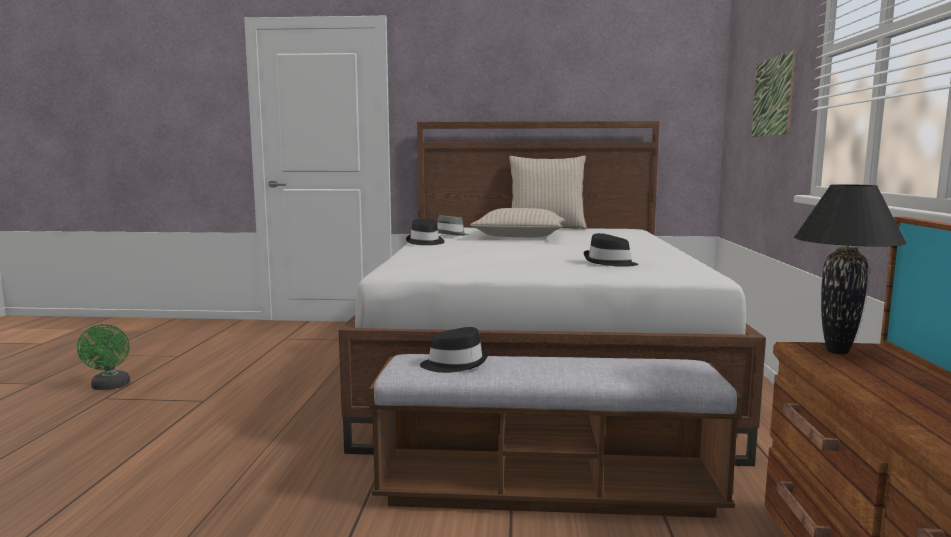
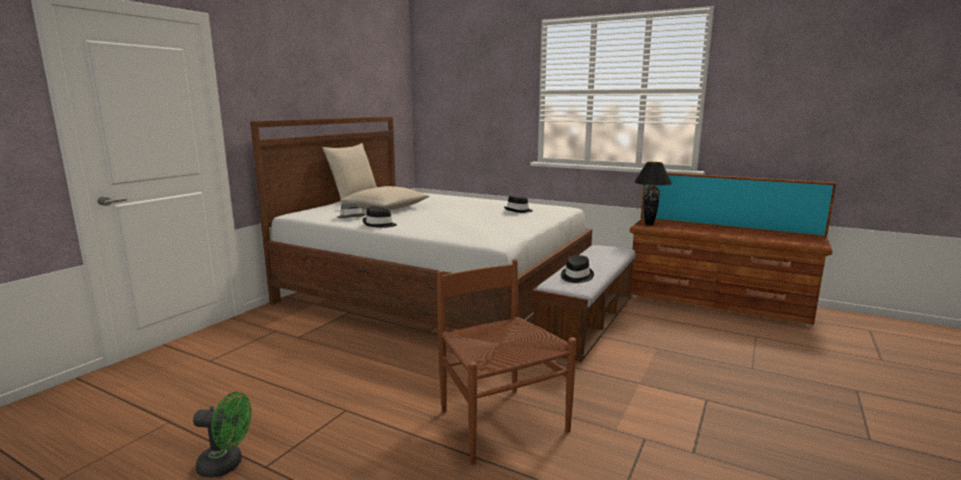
camera: 65 degrees left, 5 degrees up
picture [752,50,796,137] -> none
none -> brown chair [437,259,576,465]

